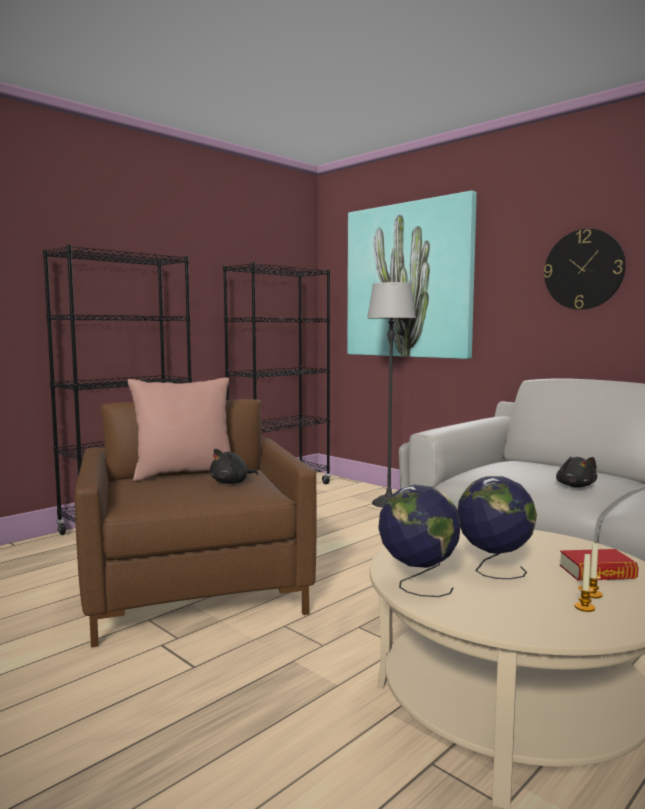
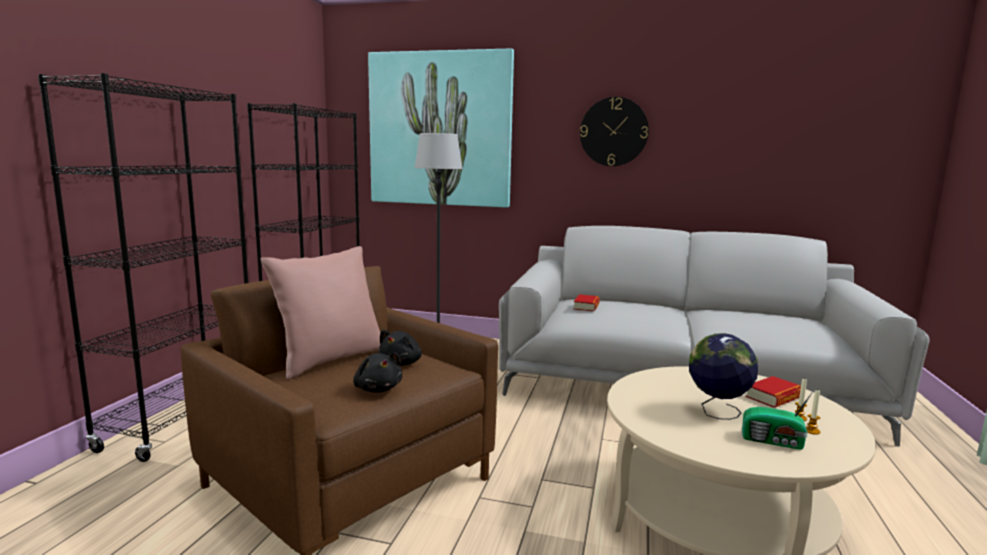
camera: 30 degrees left, 5 degrees up
globe [378,485,461,597] -> none
black plush toy [556,457,597,488] -> black plush toy moved to [353,353,402,393]
none -> book [573,294,600,312]
none -> radio [742,390,814,450]

